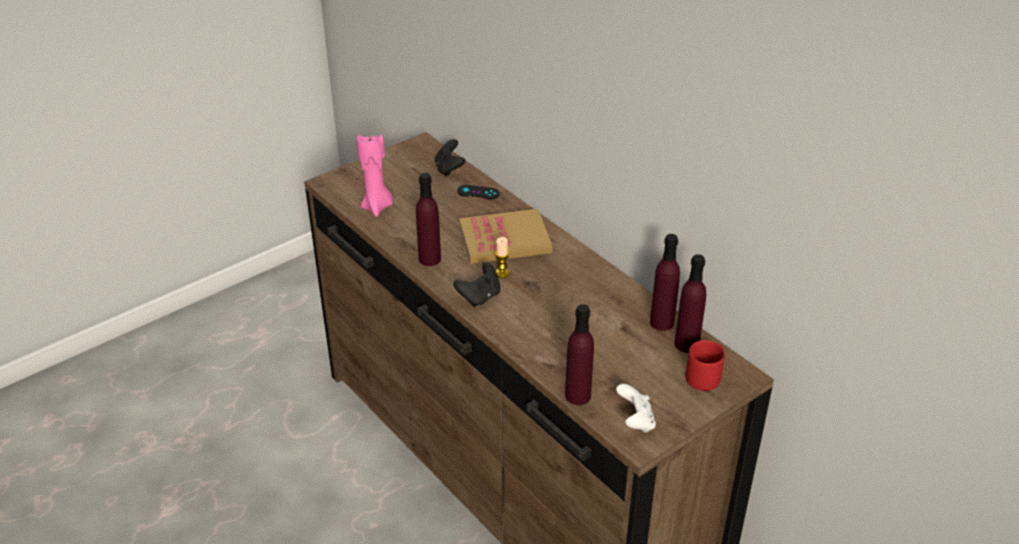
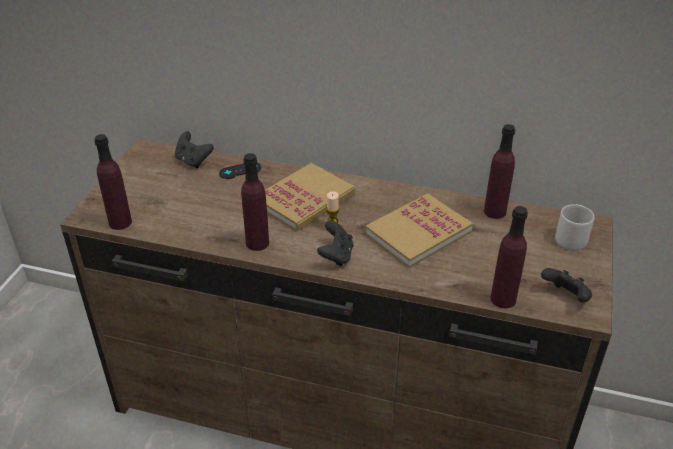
camera: 35 degrees left, 0 degrees up
pink candle [357,133,393,217] -> none
white game controller [616,384,656,433] -> black game controller [541,268,592,303]
purple bottle [674,254,706,353] -> purple bottle moved to [94,134,132,230]
red mug [686,340,725,391] -> grey mug [555,204,594,251]
none -> book [364,193,473,268]

